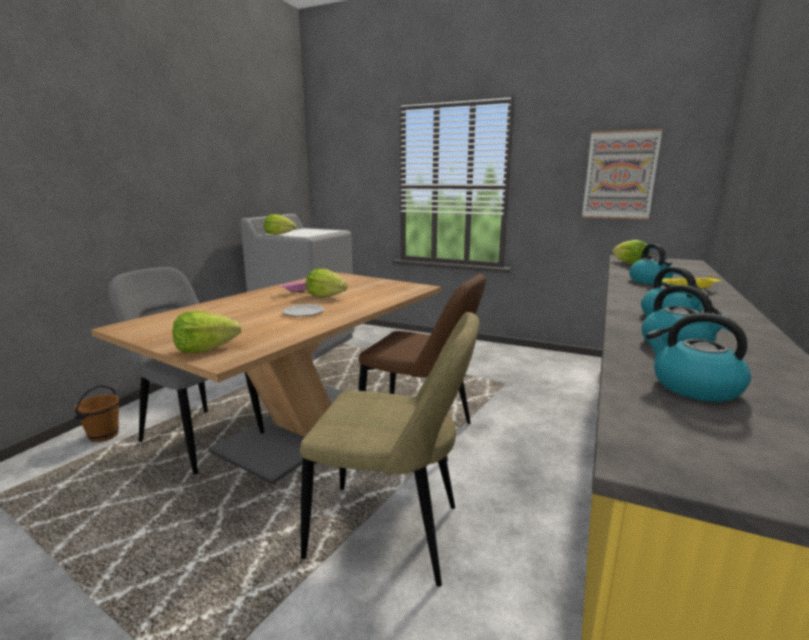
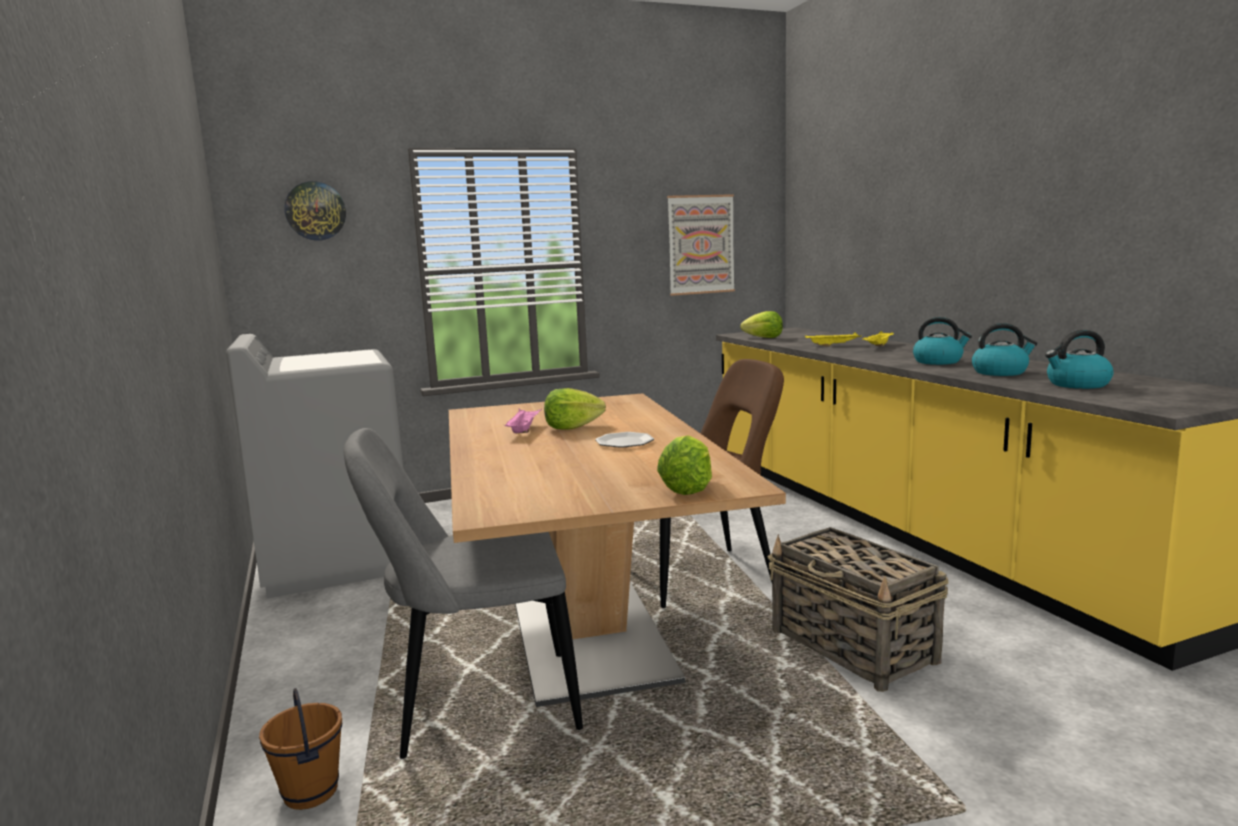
camera: 45 degrees left, 5 degrees down
lettuce [264,214,296,235] -> none
beige chair [300,312,479,587] -> basket [768,527,948,692]
kettle [629,244,673,284] -> yellow tray [805,332,862,347]
none -> wall clock [285,181,346,241]

